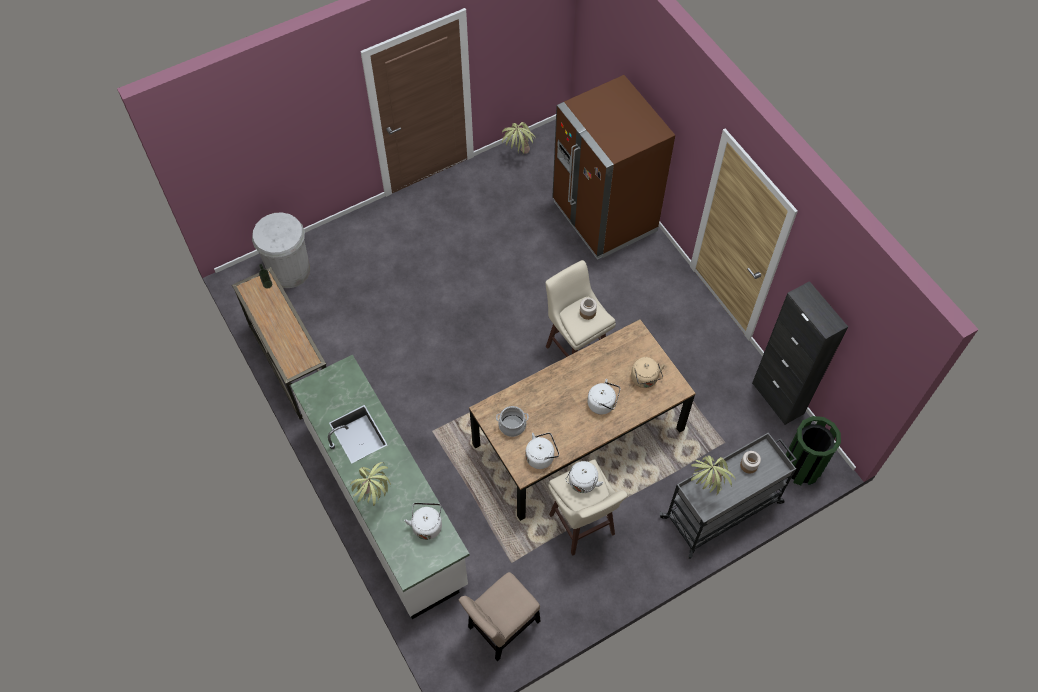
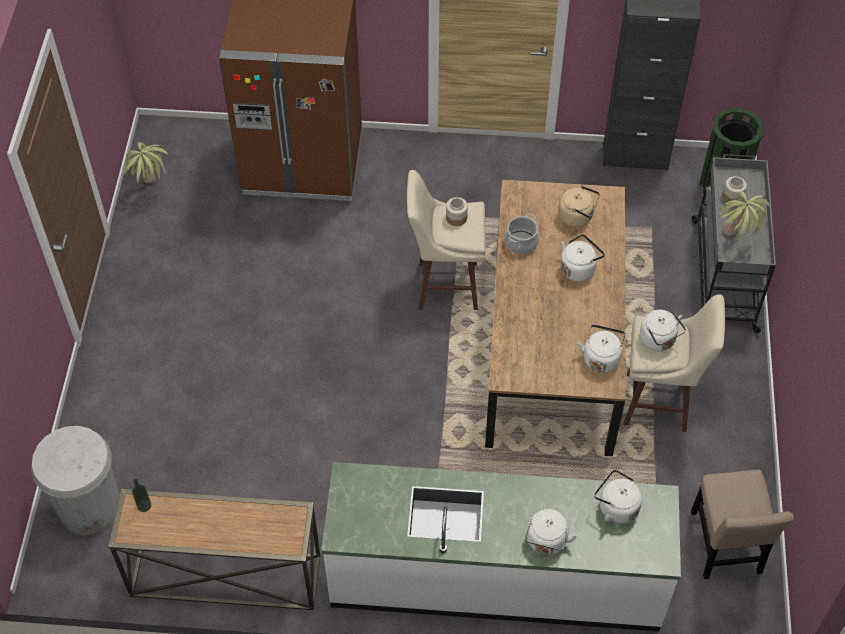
camera: 55 degrees left, 5 degrees down
potted plant [350,462,391,506] -> white kettle [525,509,578,555]
cooking pot [496,406,529,437] -> cooking pot moved to [504,214,539,254]

